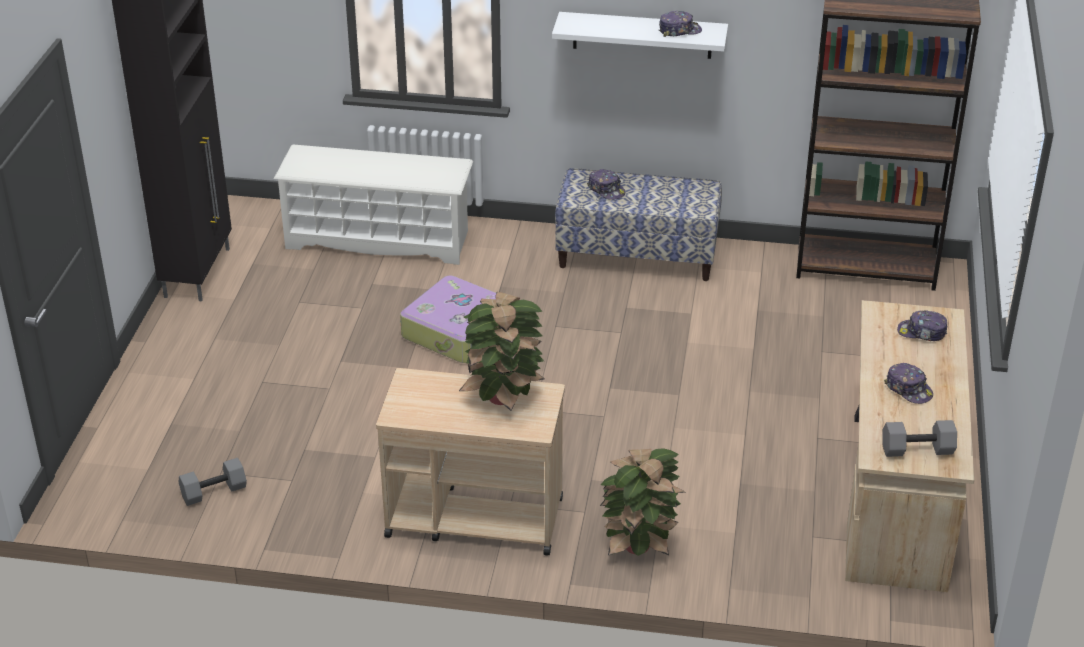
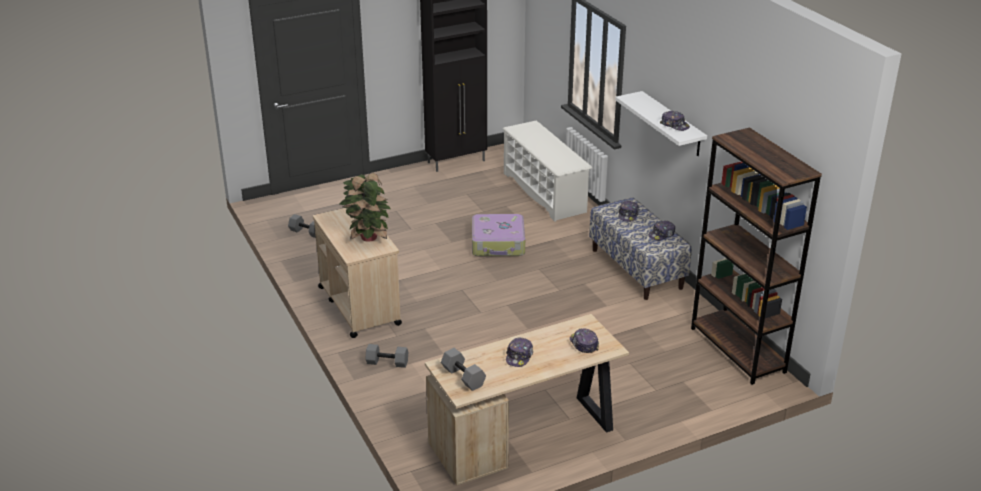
camera: 55 degrees right, 5 degrees down
potted plant [600,448,685,556] -> grey dumbbell [365,344,408,368]
none -> cap [649,221,675,241]

